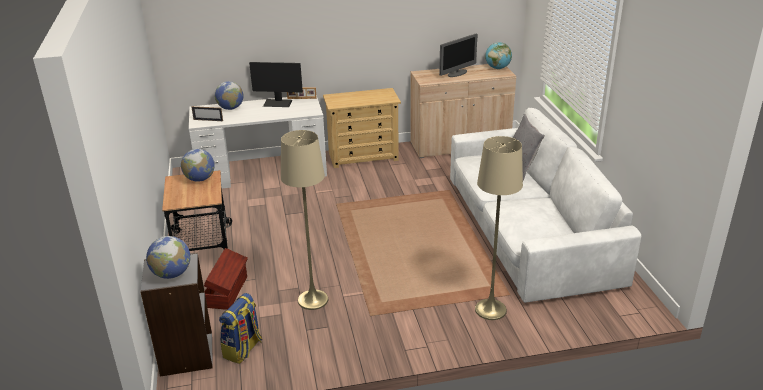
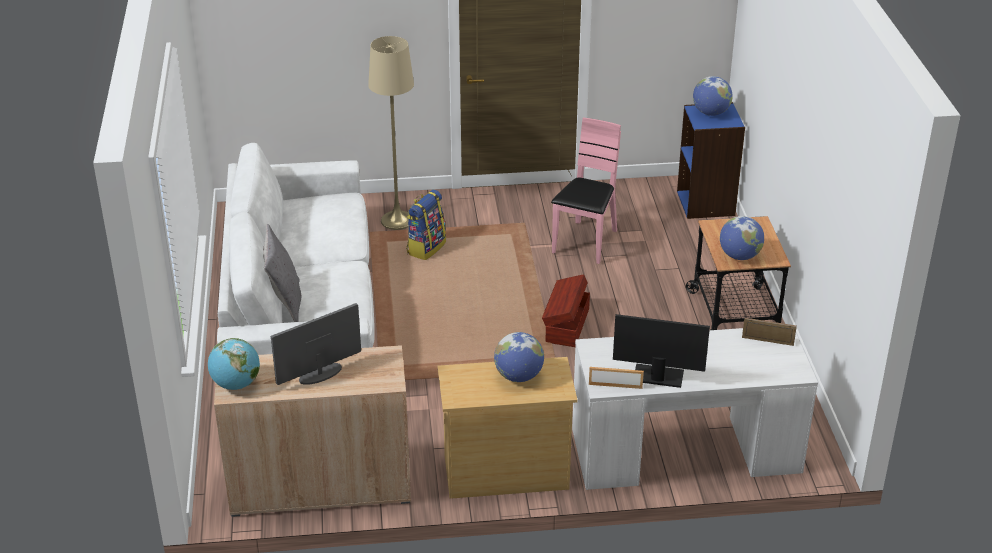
camera: 175 degrees left, 5 degrees up
grey bookcase [140,252,213,377] -> blue bookcase [677,102,745,219]
brown storage box [204,248,248,310] -> brown storage box moved to [542,274,590,347]
globe [215,81,243,110] -> globe moved to [494,332,544,382]
backpack [219,293,262,364] -> backpack moved to [406,190,446,260]
beige floor lamp [281,130,328,310] -> pink chair [551,117,621,264]

